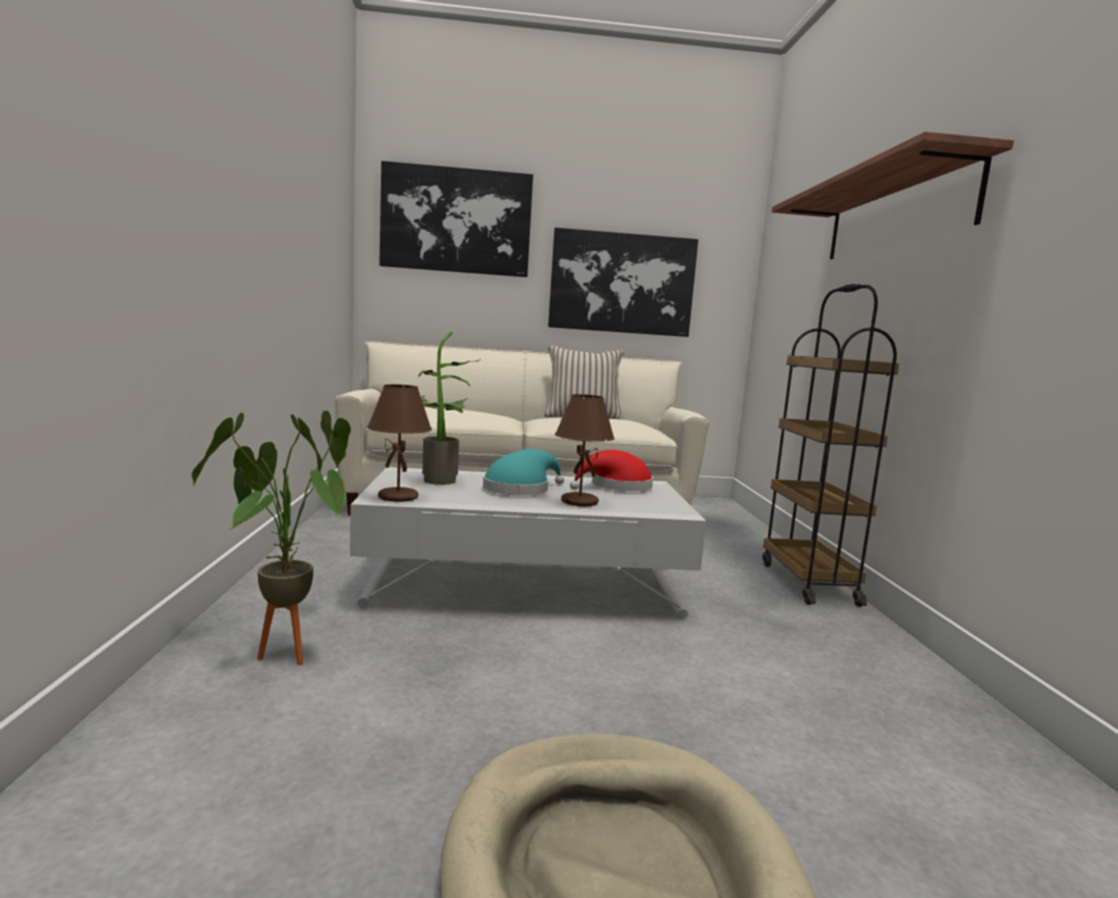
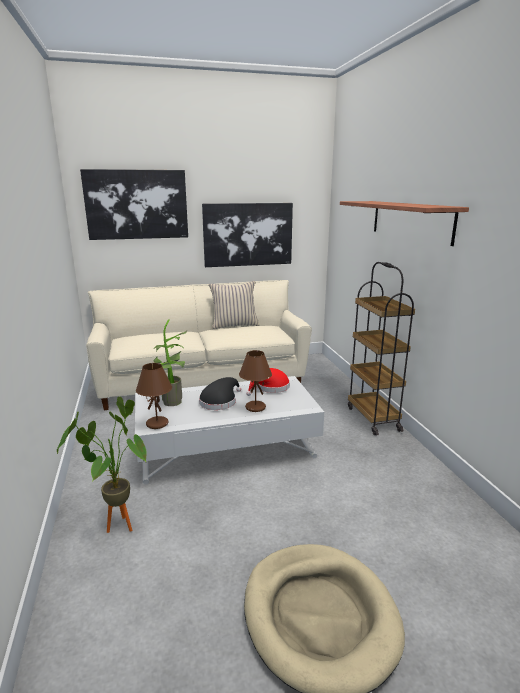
camera: 10 degrees left, 10 degrees up
turquoise hat [483,449,564,495] -> black hat [199,377,241,410]

